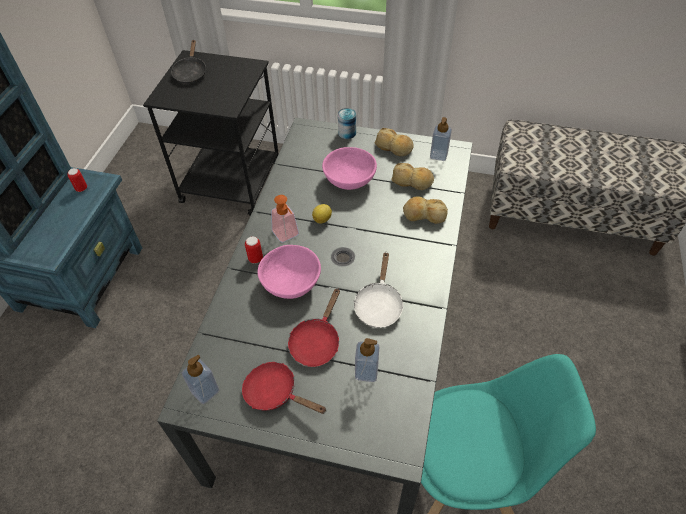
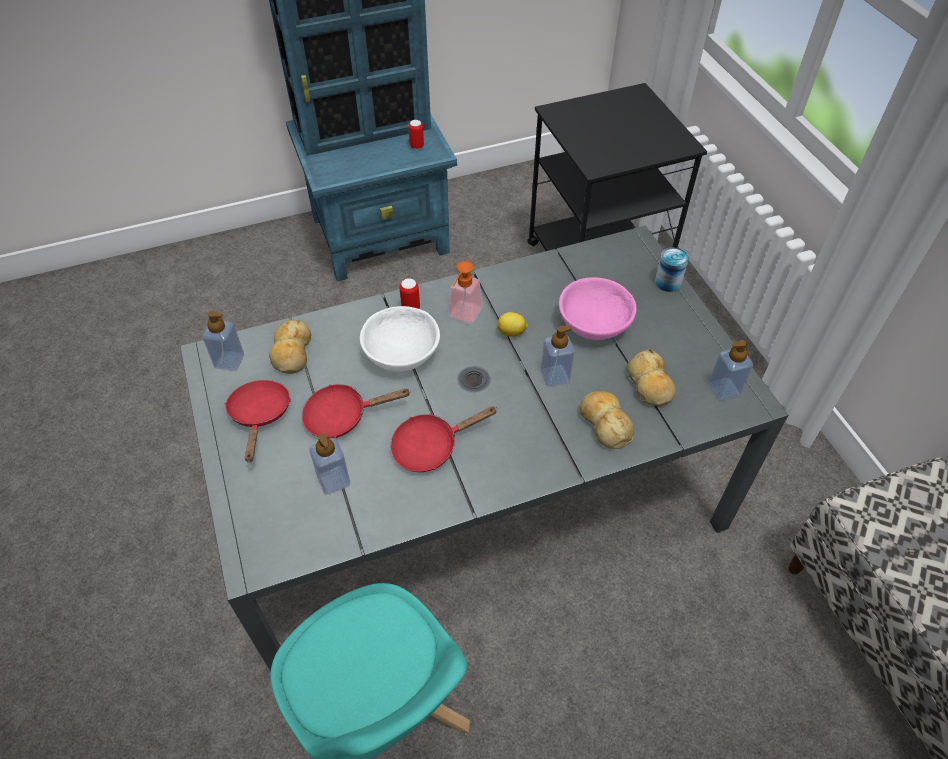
camera: 55 degrees right, 0 degrees up
black frying pan [171,40,207,84] -> none
pink bowl [257,245,321,299] -> white bowl [360,306,440,372]
white frying pan [353,253,404,328] -> red frying pan [390,407,497,472]
bread [374,128,414,156] -> bread moved to [269,319,311,374]
none -> soap dispenser [541,326,574,386]

